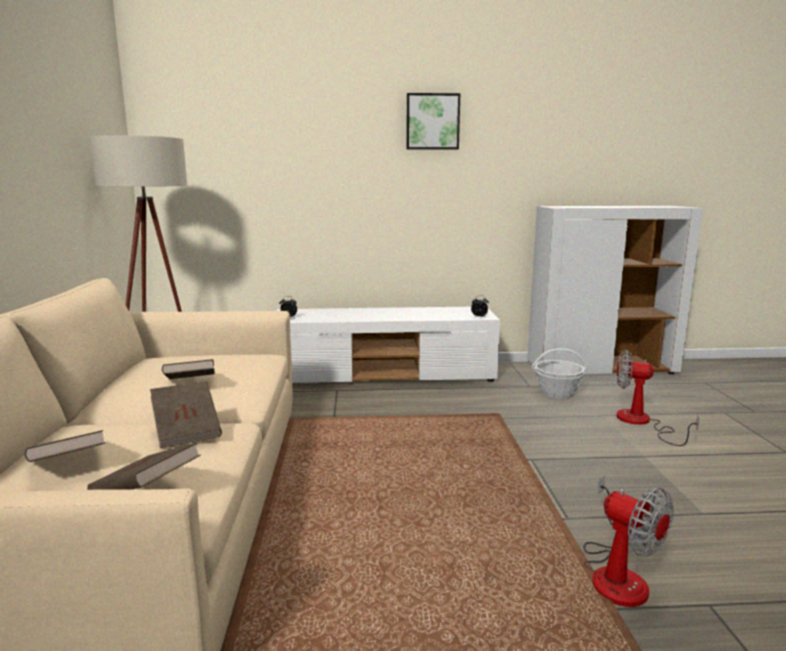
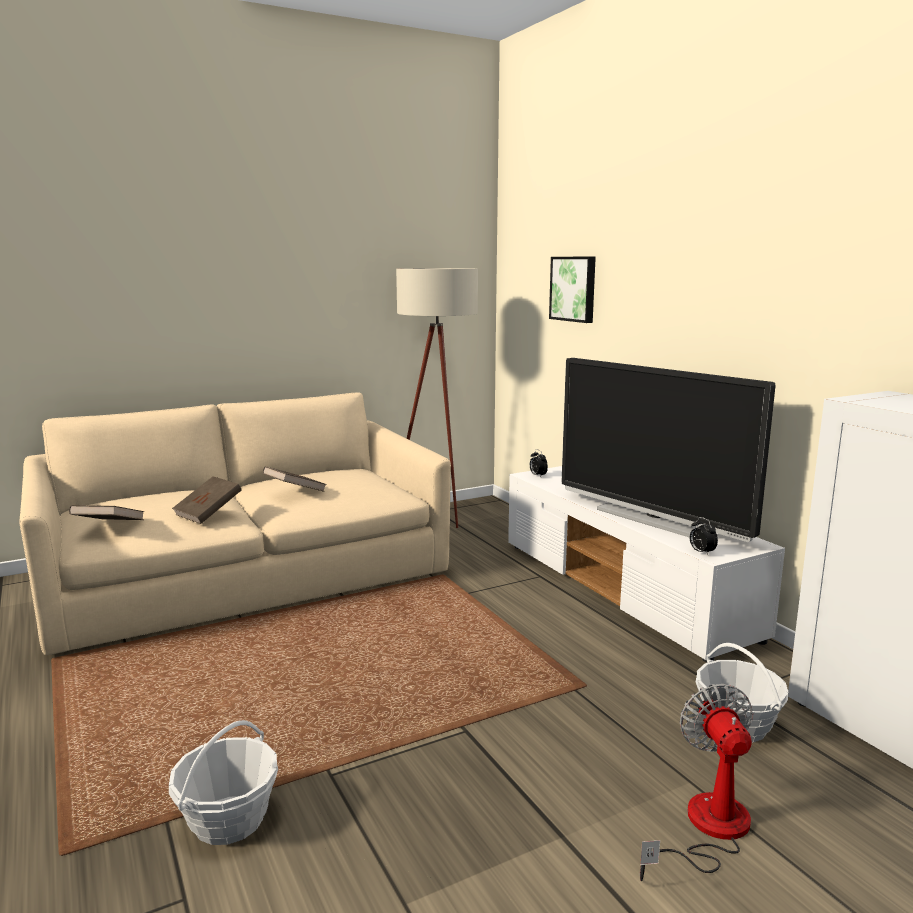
camera: 65 degrees right, 0 degrees up
brown book [24,430,106,462] -> none
picture [406,93,460,150] -> picture moved to [549,257,596,323]
fan [583,475,674,607] -> basket [169,720,278,845]
none -> television [562,358,776,542]

